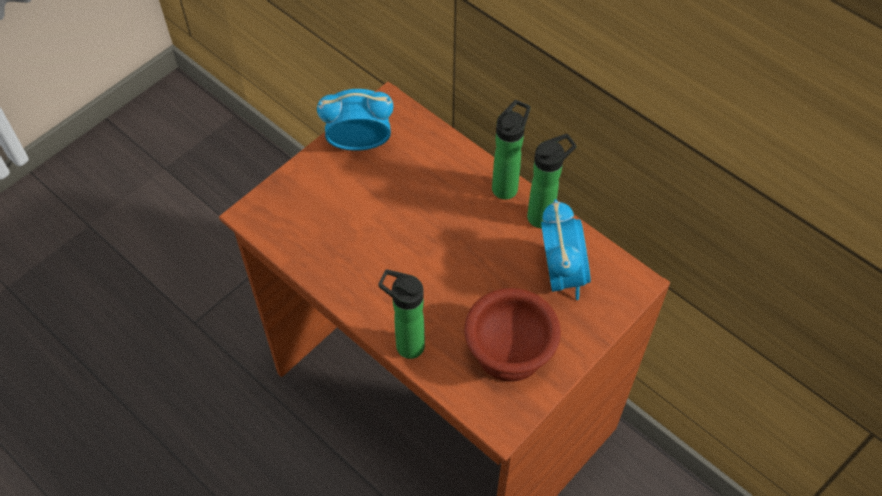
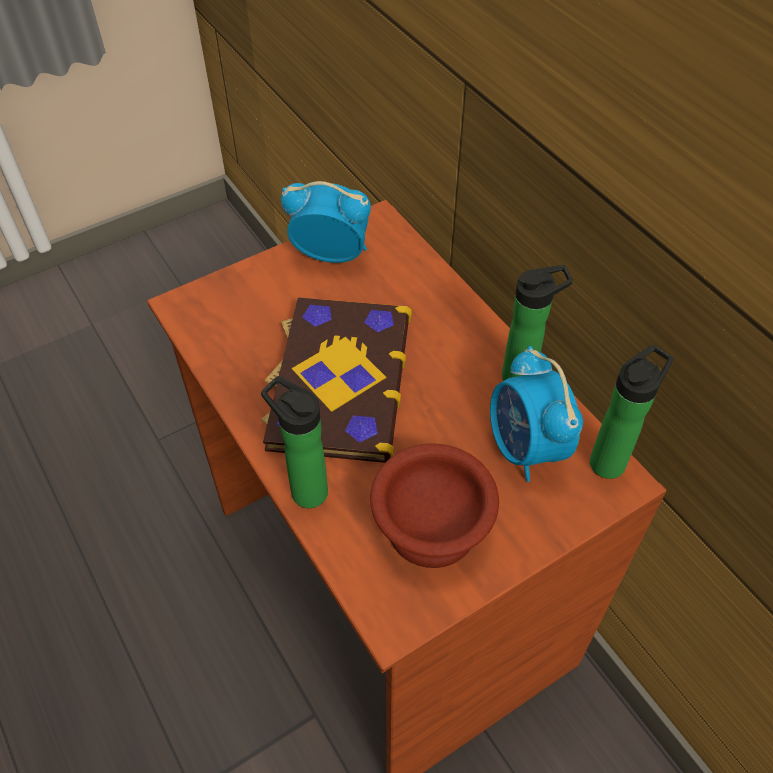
camera: 15 degrees right, 5 degrees down
bottle [492,100,530,200] -> bottle moved to [590,345,674,479]
alarm clock [541,199,591,300] -> alarm clock turned 150 degrees clockwise [490,346,583,482]
none -> book [261,297,412,463]

